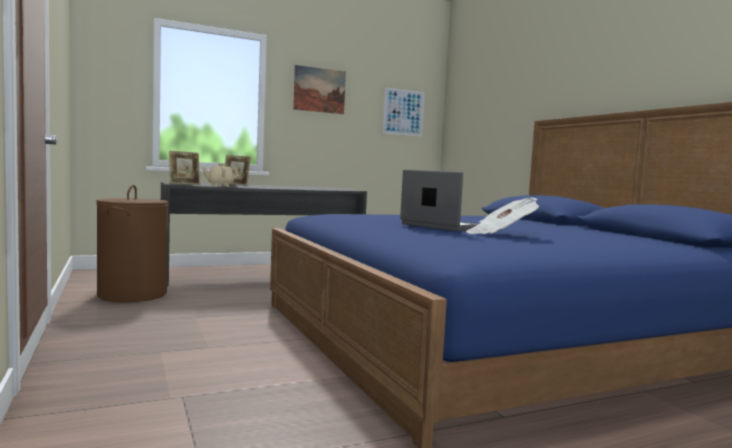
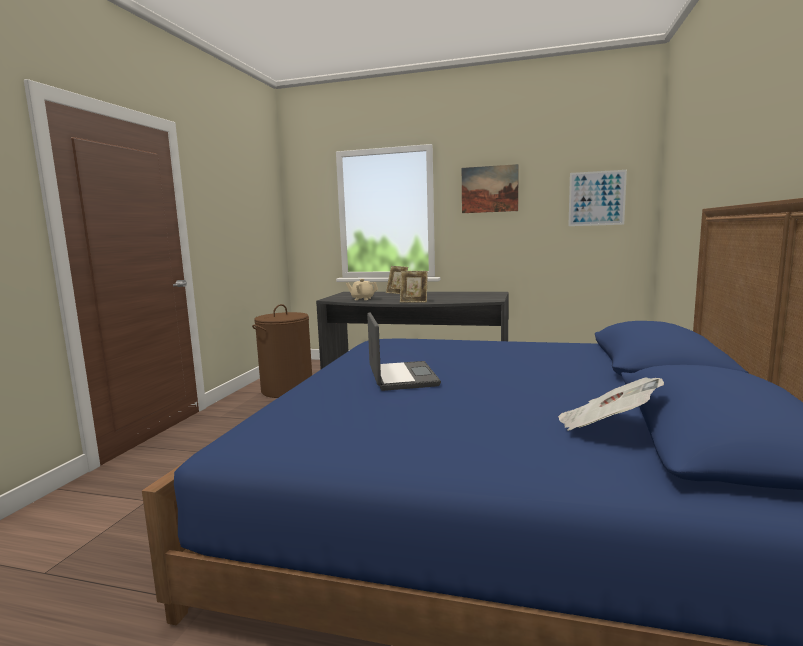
camera: 40 degrees right, 5 degrees up
picture frame [169,151,200,185] -> picture frame moved to [400,271,428,303]
newspaper [466,198,539,234] -> newspaper moved to [558,377,664,431]

